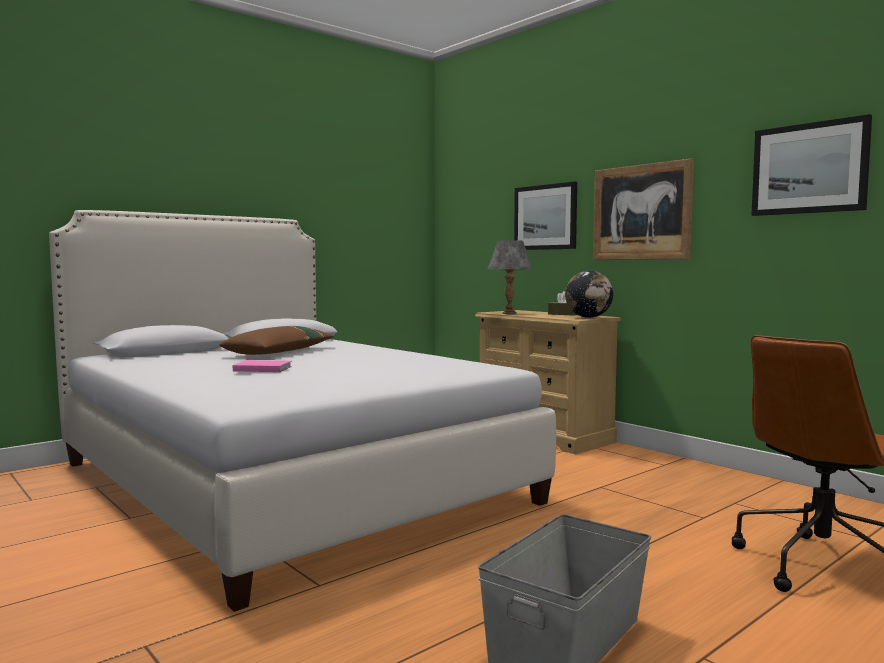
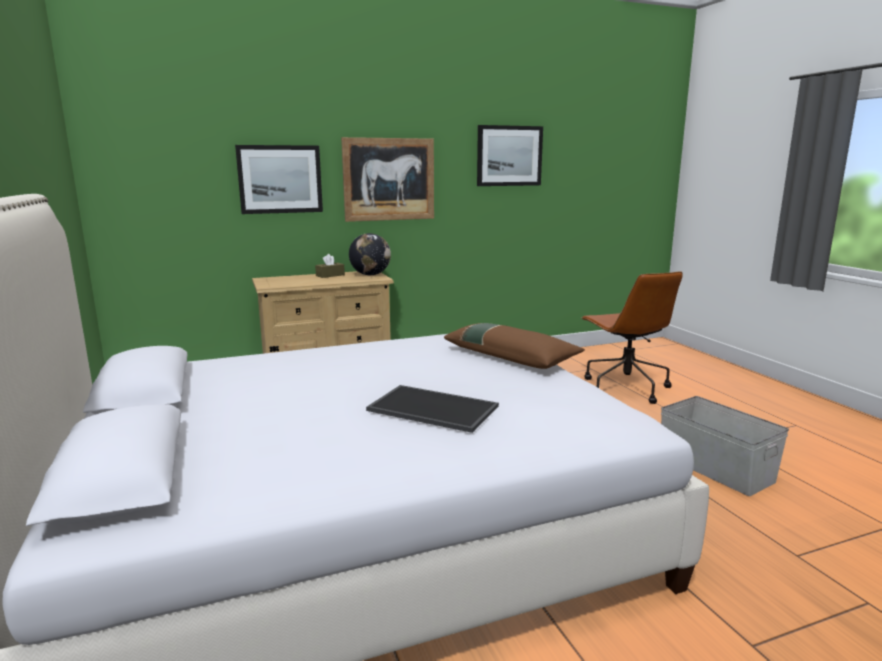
camera: 70 degrees left, 10 degrees up
brown pillow [219,326,333,355] -> brown pillow moved to [444,323,585,369]
pink book [233,360,292,372] -> tray [366,385,499,433]
grey table lamp [488,240,532,314] -> none

